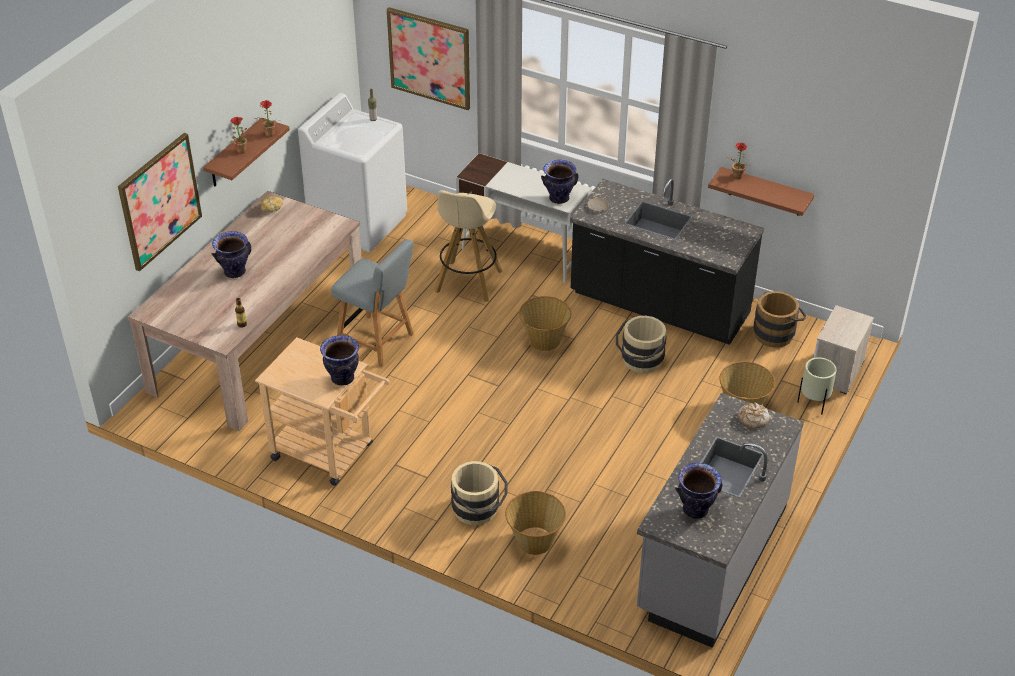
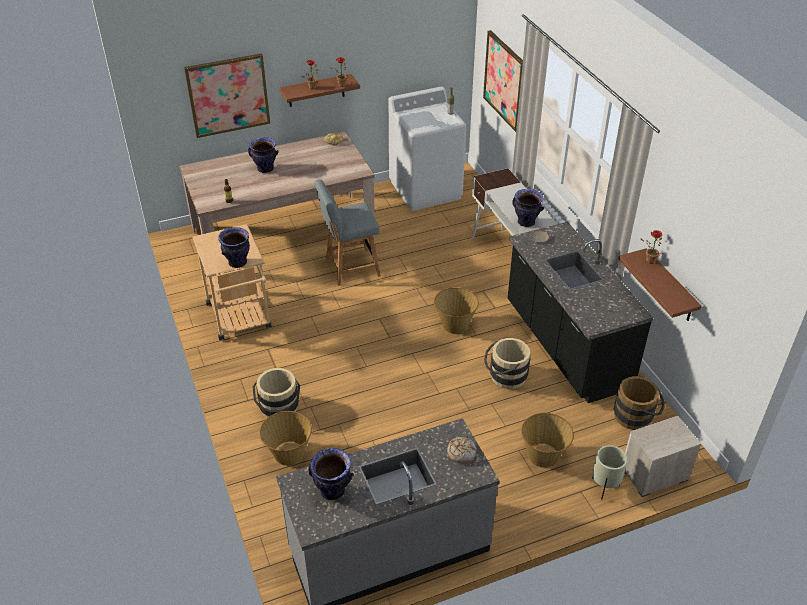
camera: 40 degrees right, 0 degrees up
grey chair [331,239,414,367] -> grey chair turned 90 degrees clockwise [315,179,381,286]
beige stool [434,190,503,302] -> none

